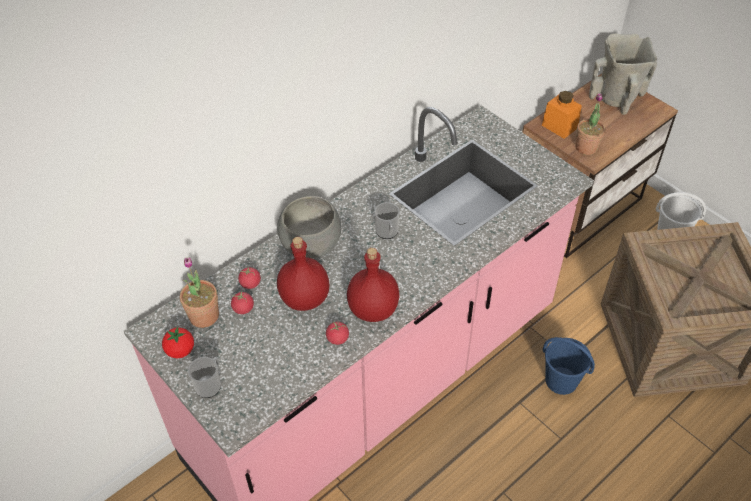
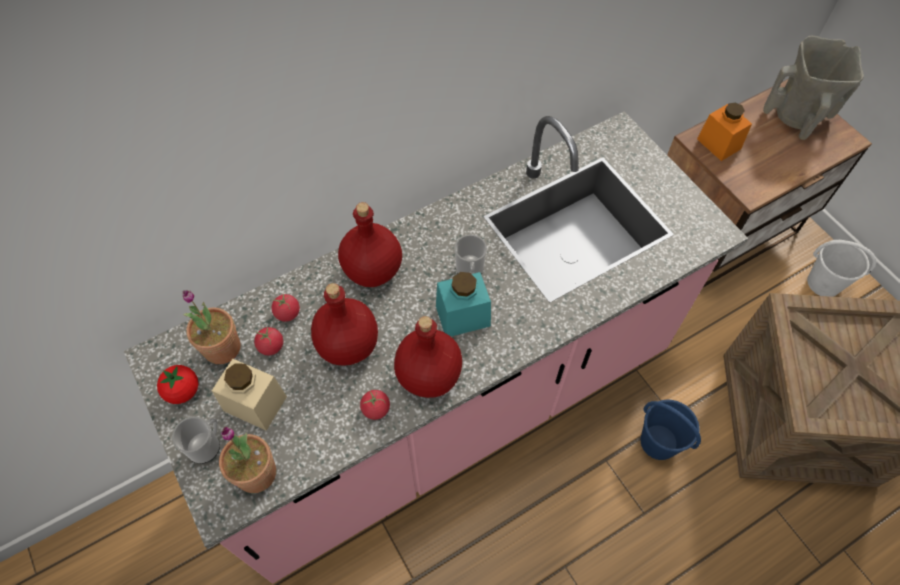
camera: 10 degrees right, 10 degrees up
grey bowl [277,196,342,259] -> red bottle [338,202,402,287]
potted plant [575,93,605,155] -> potted plant moved to [219,426,276,493]
none -> beige jar [212,359,287,431]
none -> turquoise jar [436,272,491,336]

